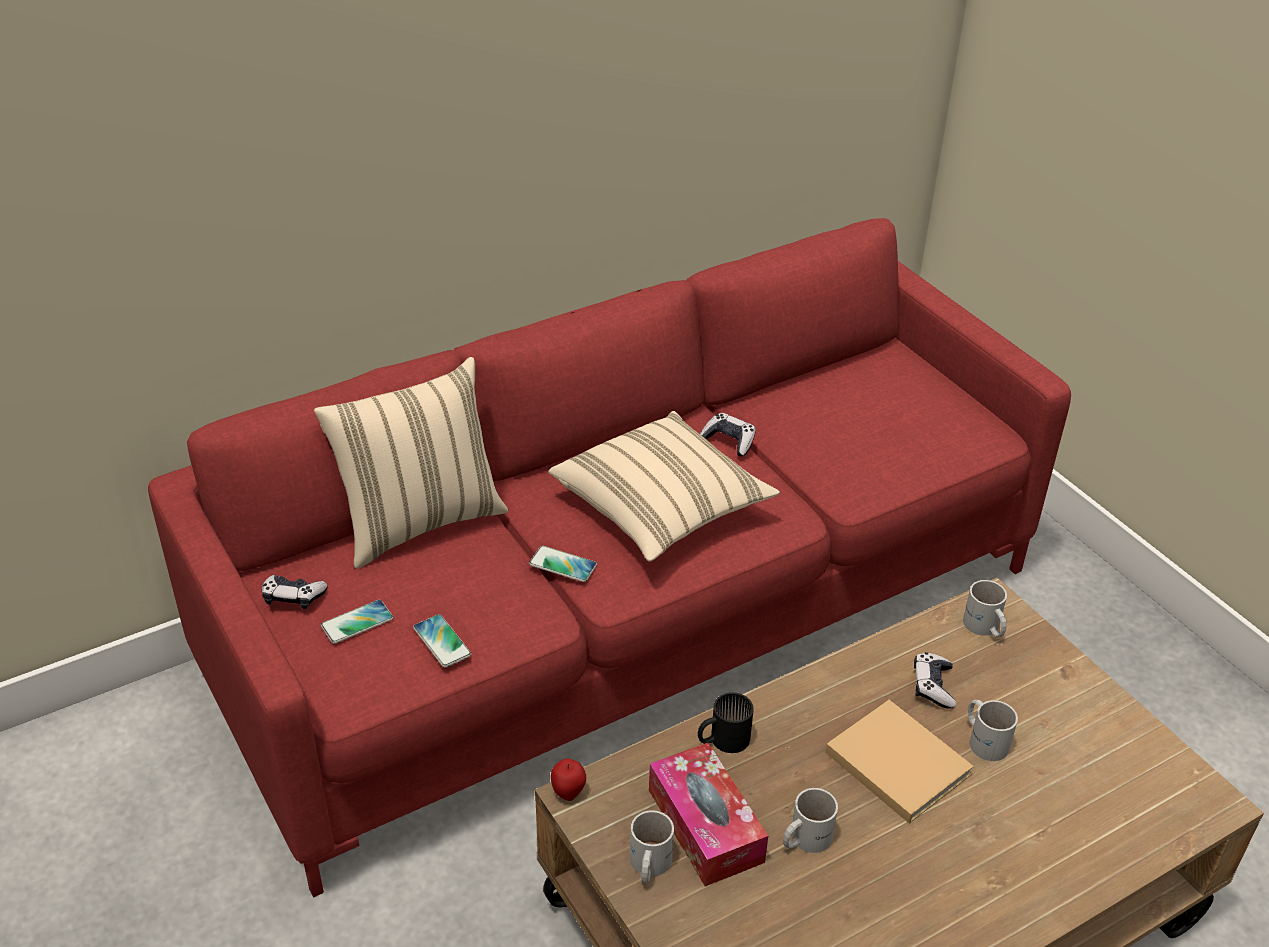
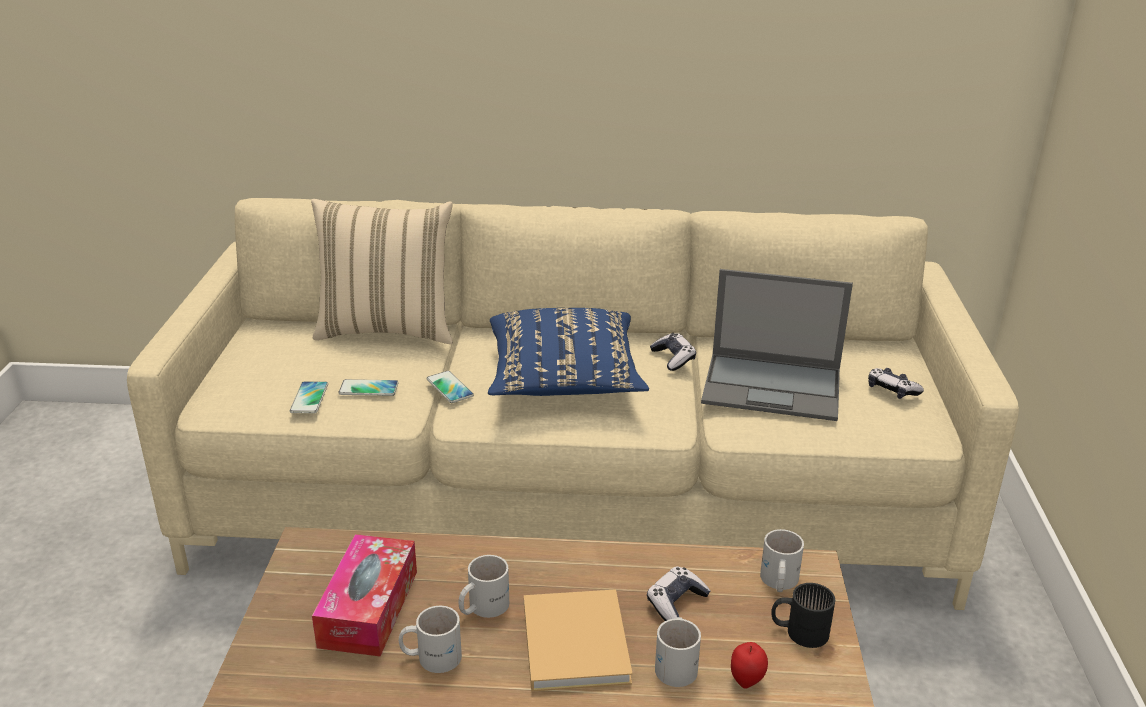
camera: 35 degrees right, 10 degrees down
red sofa [148,218,1071,897] -> beige sofa [127,198,1019,610]
game controller [262,575,328,609] -> game controller moved to [868,368,924,399]
phone [321,600,393,644] -> phone moved to [338,379,399,396]
beige pillow [549,411,780,561] -> blue pillow [488,308,649,396]
apple [551,758,586,801] -> apple moved to [731,642,768,689]
white mug [630,810,674,883] -> white mug moved to [458,555,509,618]
black mug [698,692,754,753] -> black mug moved to [771,583,835,648]
none -> laptop [701,269,853,421]

